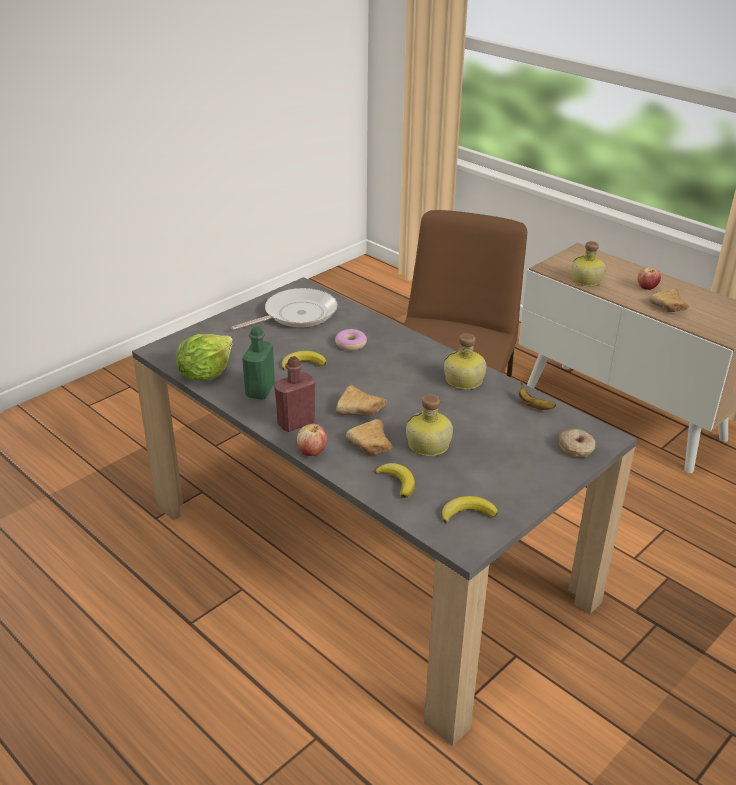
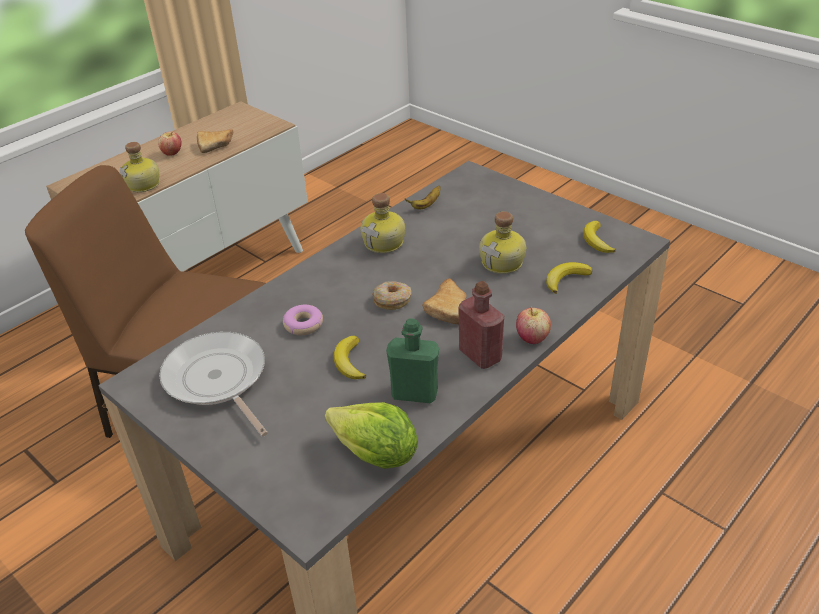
camera: 90 degrees left, 5 degrees up
bread [346,419,392,456] -> none
donut [559,428,595,457] -> donut moved to [372,281,412,310]

